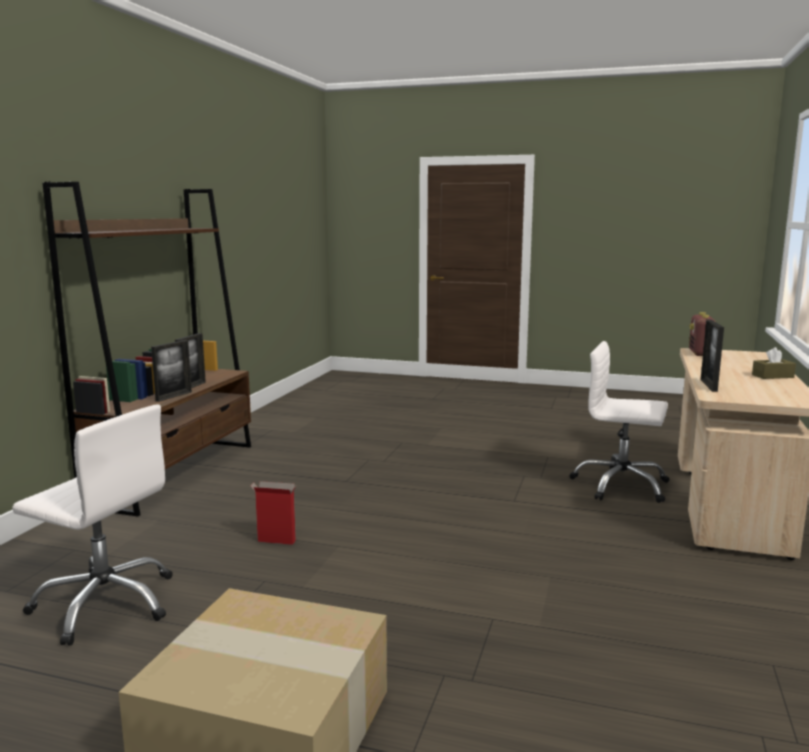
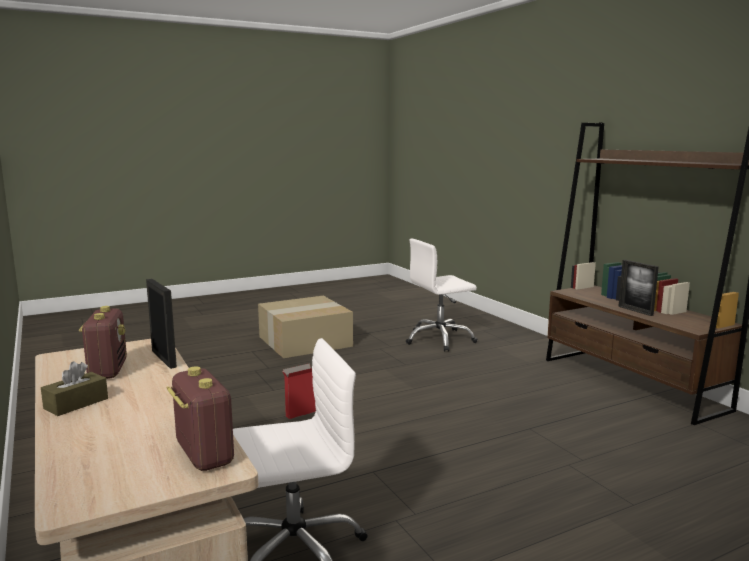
camera: 135 degrees right, 0 degrees up
picture frame [151,340,192,402] -> none
cardboard box [250,481,296,545] -> cardboard box moved to [282,363,316,419]
none -> radio [79,306,127,379]

